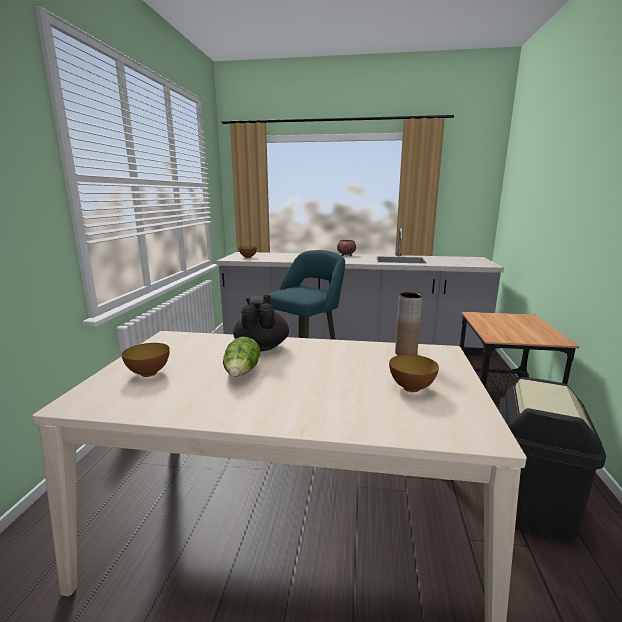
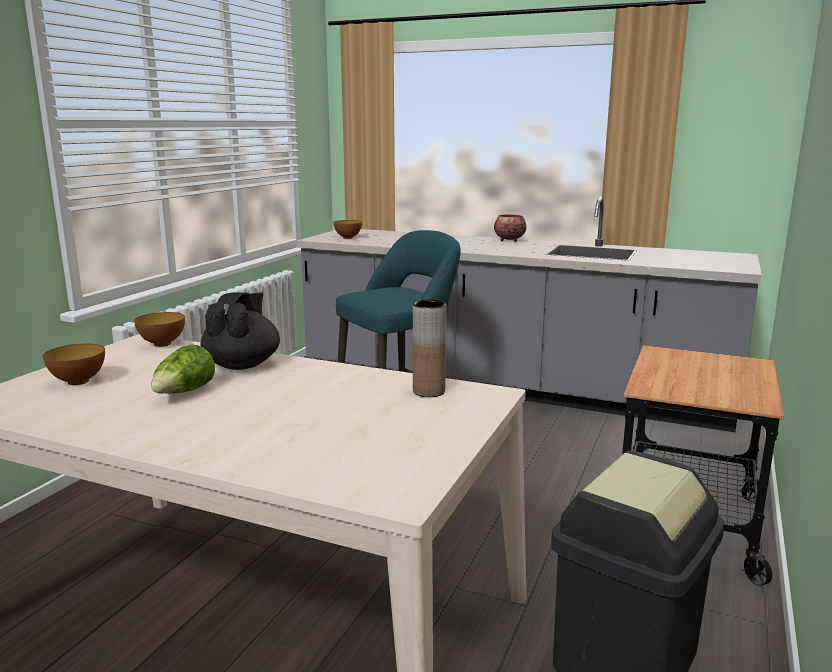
camera: 15 degrees right, 0 degrees up
bowl [389,355,439,392] -> bowl moved to [134,312,185,347]

